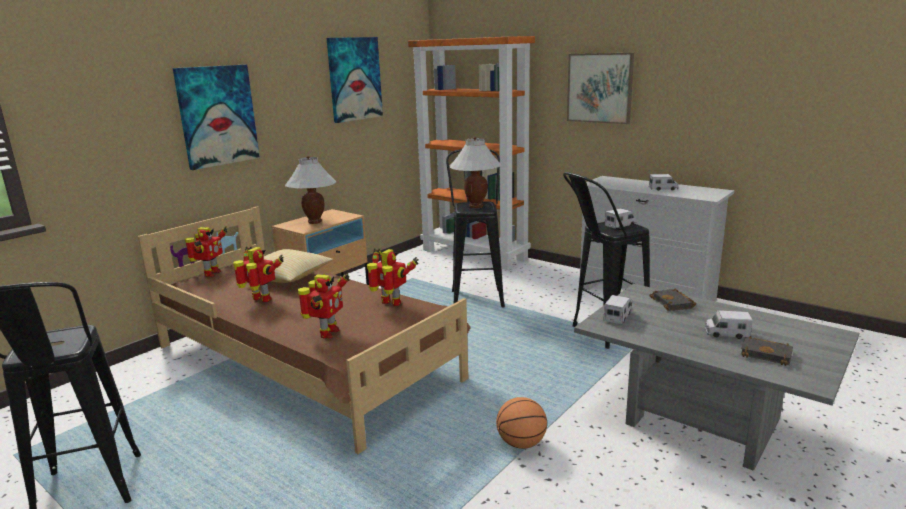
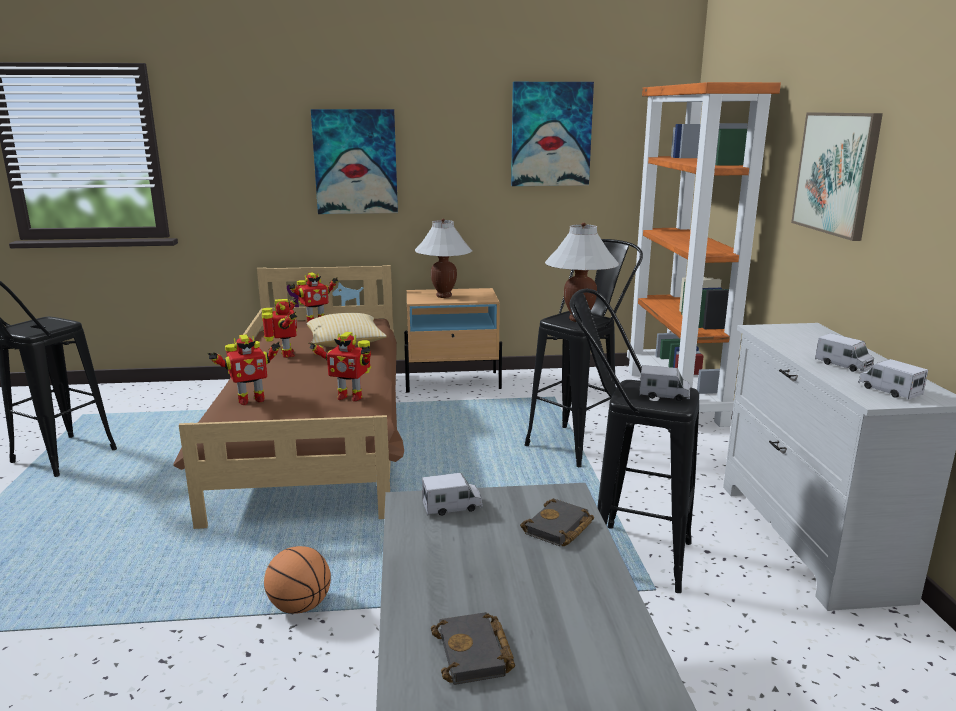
camera: 45 degrees right, 0 degrees up
toy robot [367,248,419,306] -> toy robot turned 120 degrees clockwise [308,332,371,402]
toy truck [705,310,753,339] -> toy truck moved to [858,359,928,400]

